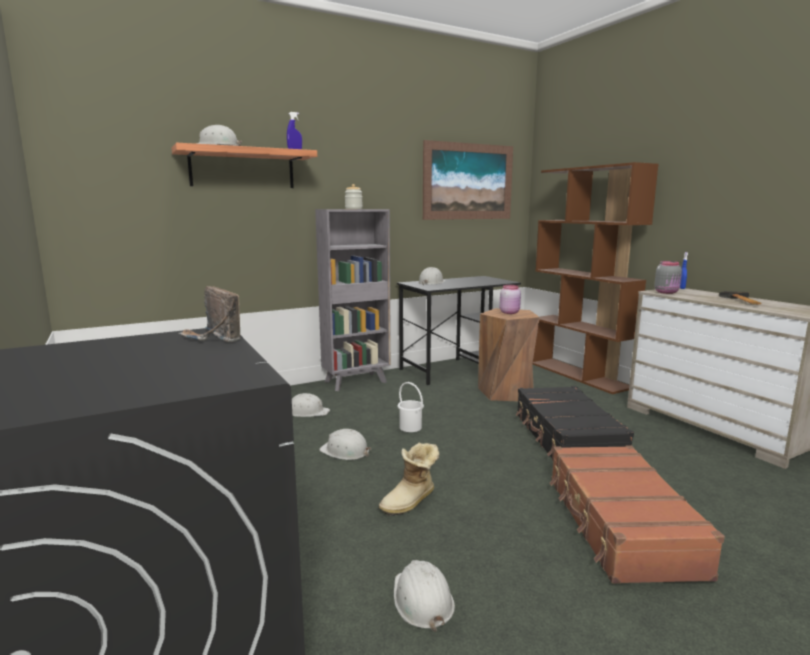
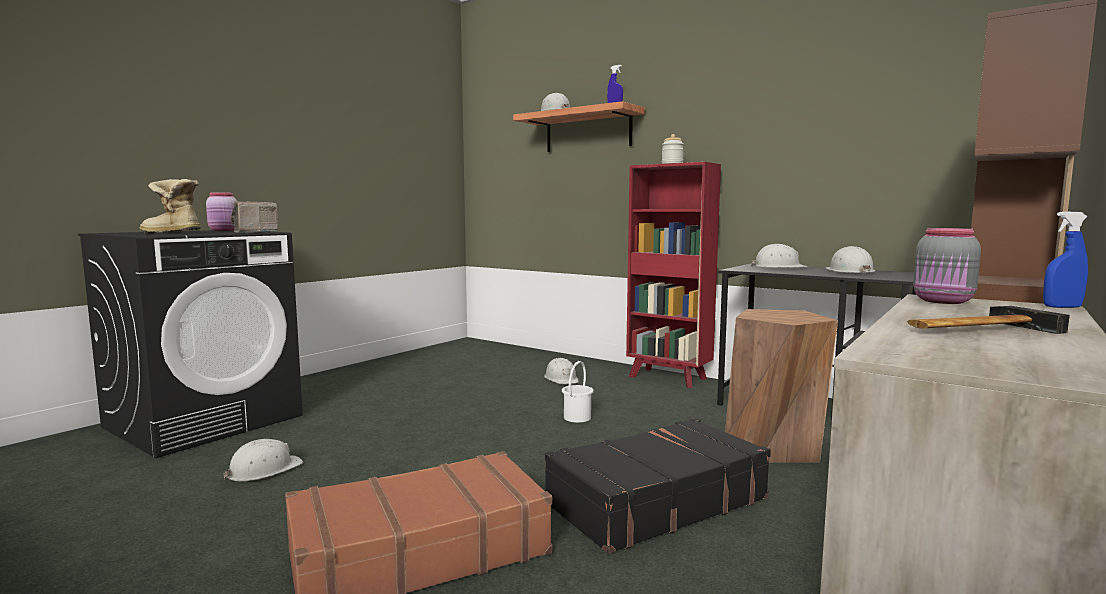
camera: 65 degrees right, 5 degrees down
grey bookcase [315,209,391,391] -> red bookcase [626,162,721,388]
white hard hat [319,429,371,460] -> white hard hat moved to [826,246,875,274]
boot [379,443,440,516] -> boot moved to [140,179,201,233]
picture [423,140,513,220] -> none
pink jar [499,285,521,314] -> pink jar moved to [206,192,237,231]

